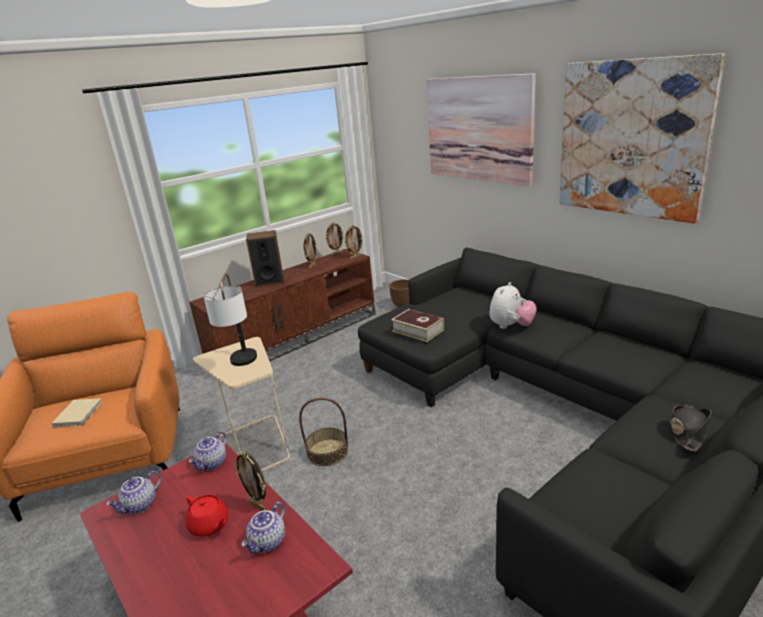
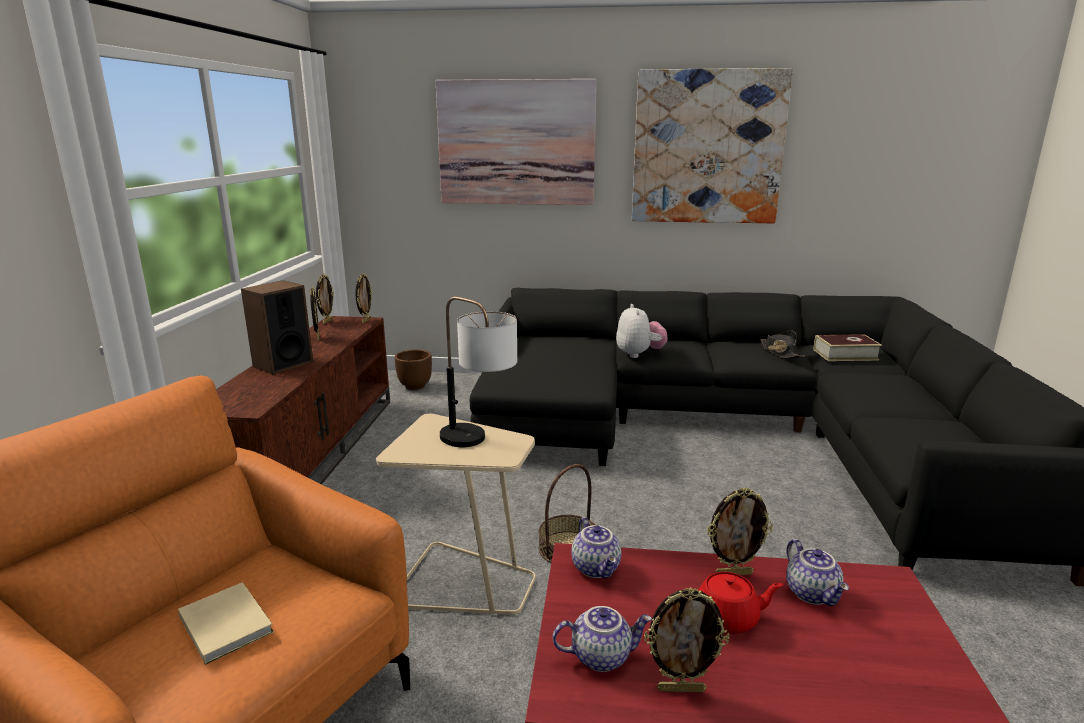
camera: 45 degrees left, 5 degrees down
teapot [106,471,162,514] -> teapot turned 90 degrees counterclockwise [553,606,652,672]
book [391,309,444,342] -> book moved to [813,334,882,361]
black hat [670,405,711,451] -> black hat moved to [760,331,805,358]
none -> picture frame [644,587,730,692]

